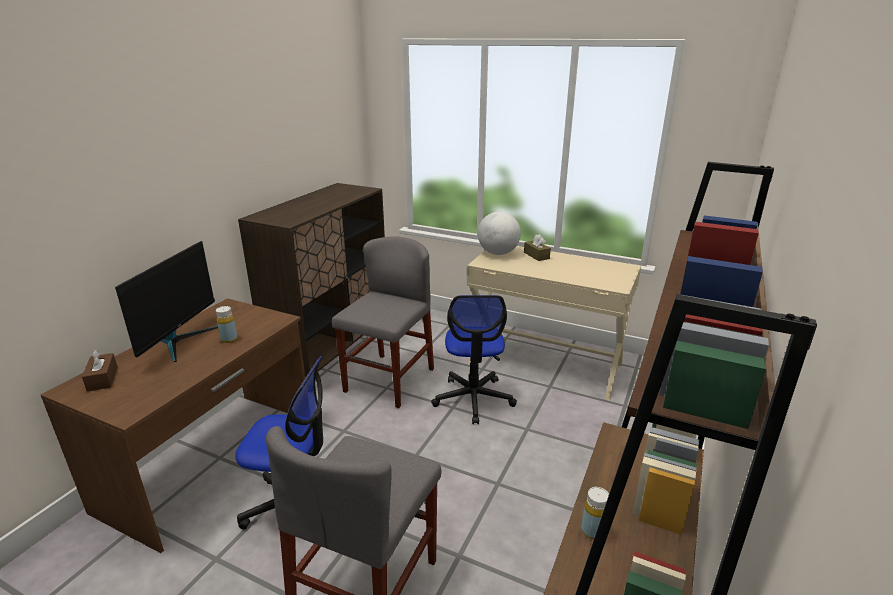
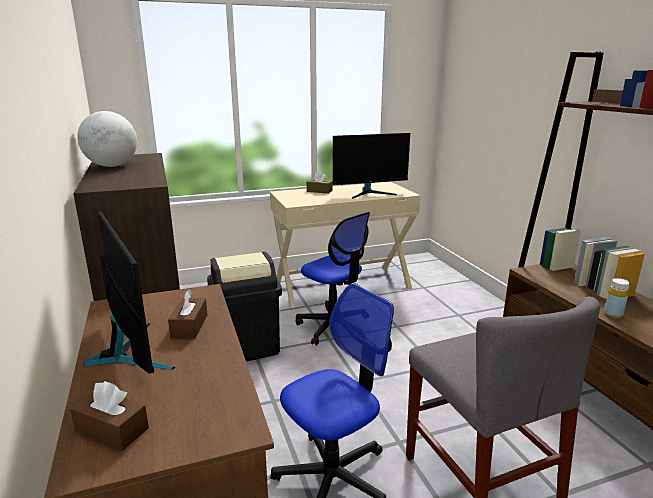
camera: 45 degrees left, 5 degrees down
yellow bottle [216,306,237,343] -> brown tissue box [168,290,207,338]
grey chair [332,236,434,408] -> black trash can [207,252,282,361]
globe [478,212,521,255] -> globe moved to [77,111,137,167]
none -> monitor [333,133,410,199]

